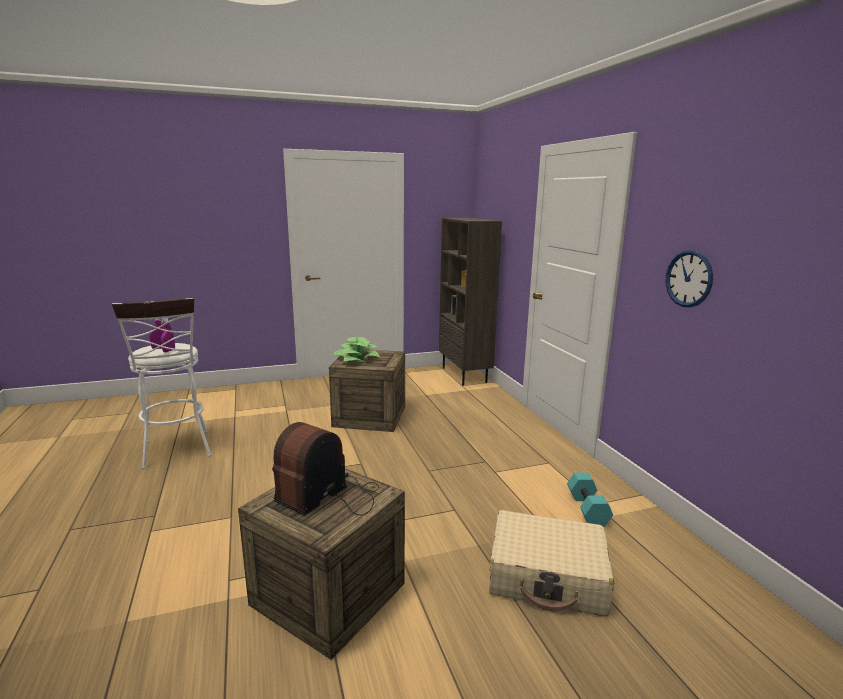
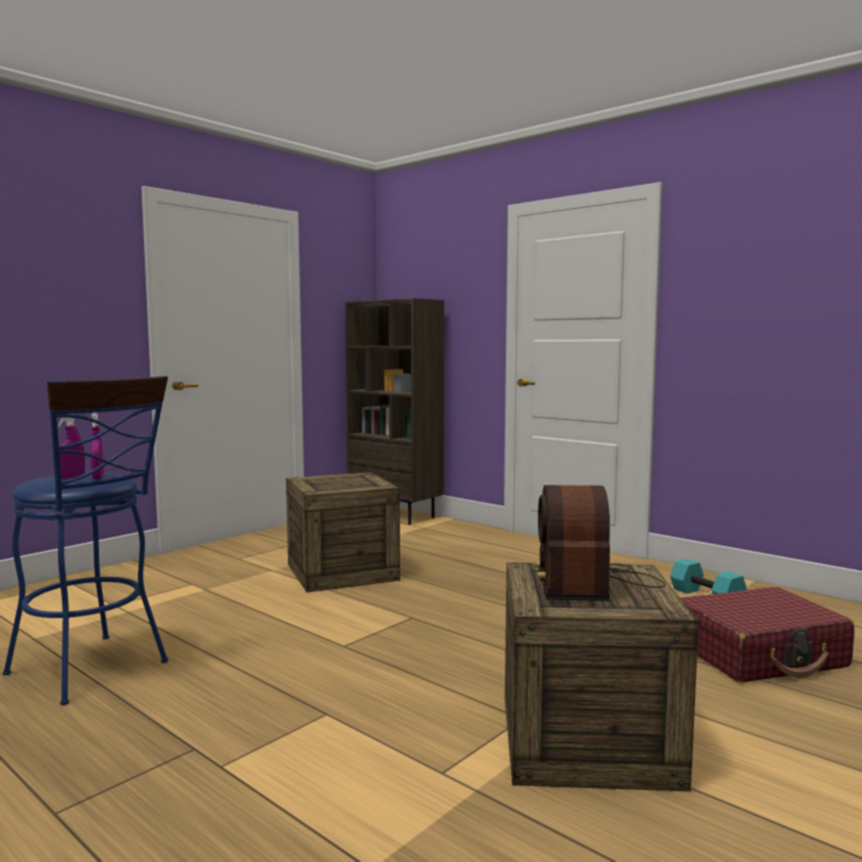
camera: 30 degrees left, 10 degrees down
white stool [112,298,212,469] -> blue stool [3,376,168,705]
potted plant [332,337,381,364] -> none
beige suitcase [489,510,614,617] -> red suitcase [680,587,854,683]
wall clock [666,250,713,307] -> none

